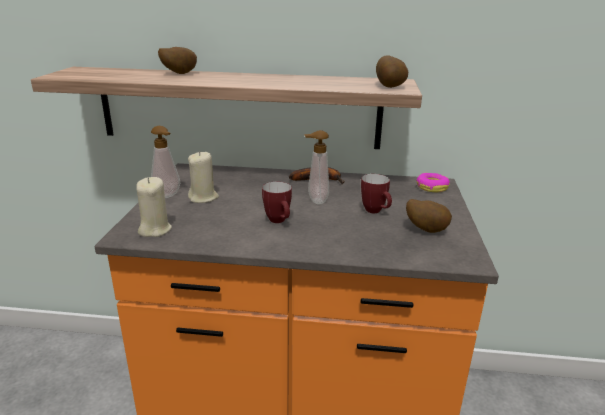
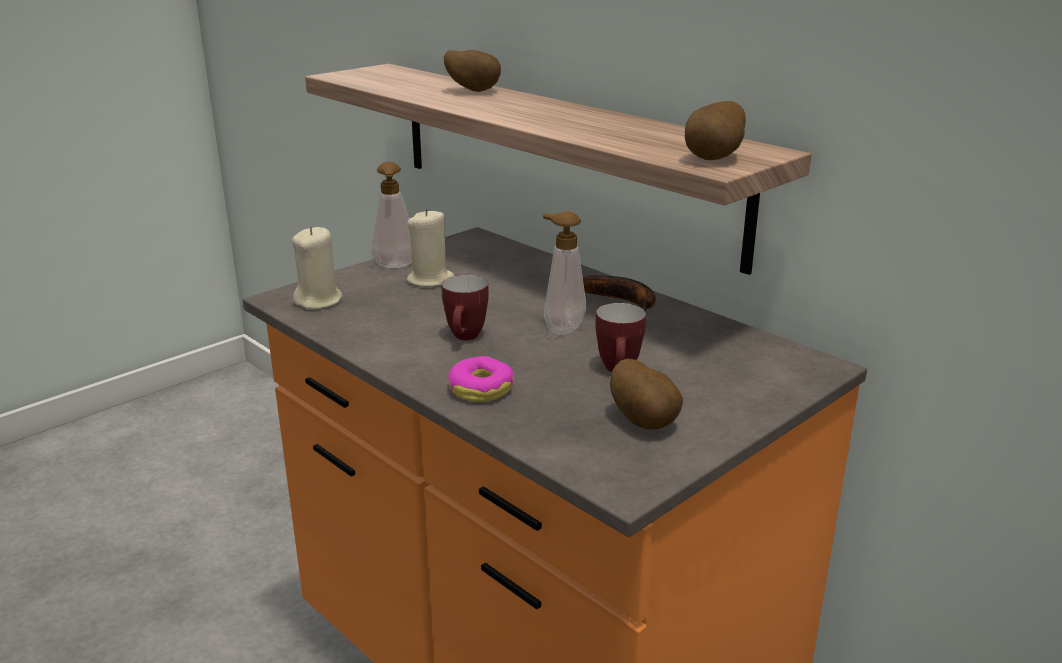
camera: 40 degrees right, 0 degrees up
donut [416,173,450,192] -> donut moved to [448,356,514,402]

